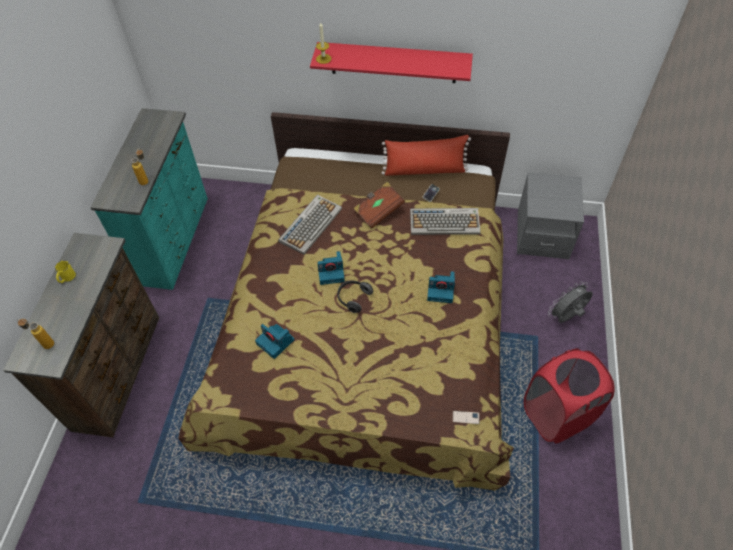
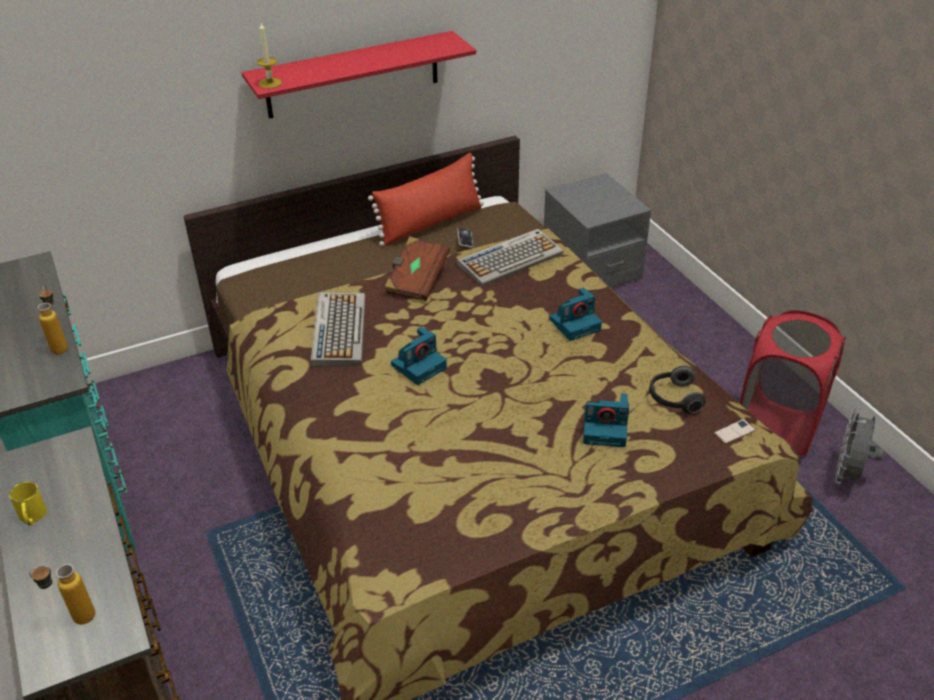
camera: 35 degrees left, 15 degrees down
camera [255,324,294,359] -> camera moved to [583,393,629,447]
headphones [337,280,373,313] -> headphones moved to [650,366,706,413]
grey fan [548,281,593,323] -> grey fan moved to [834,407,884,485]

